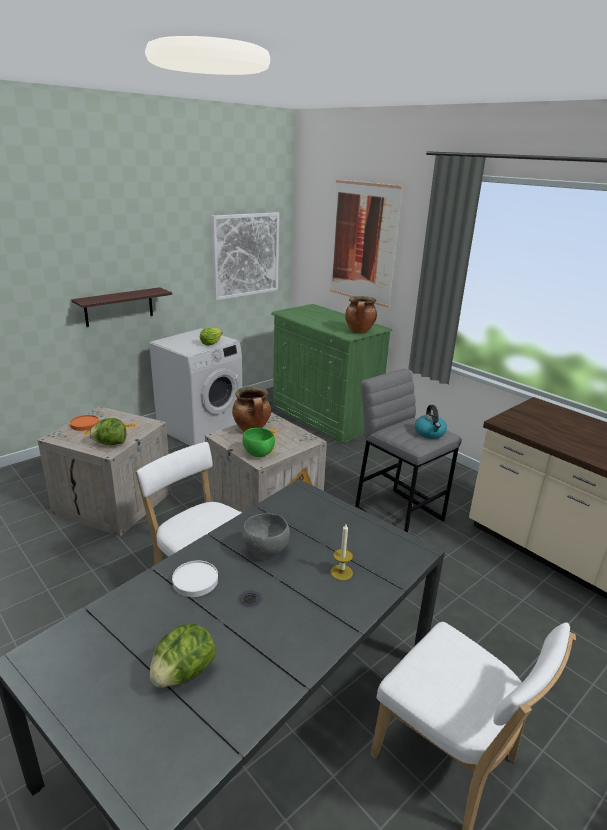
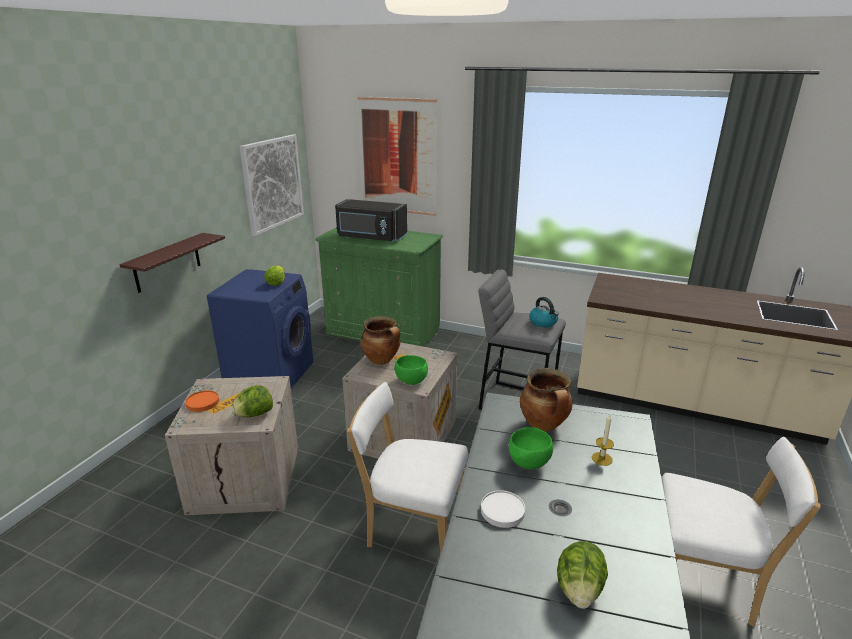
camera: 25 degrees left, 0 degrees up
white washing machine [149,328,242,446] -> blue washing machine [207,269,313,388]
grey bowl [242,513,290,557] -> green bowl [509,427,553,469]
cooking pot [345,296,377,334] -> cooking pot moved to [520,368,573,432]
none -> black microwave [335,199,407,242]

